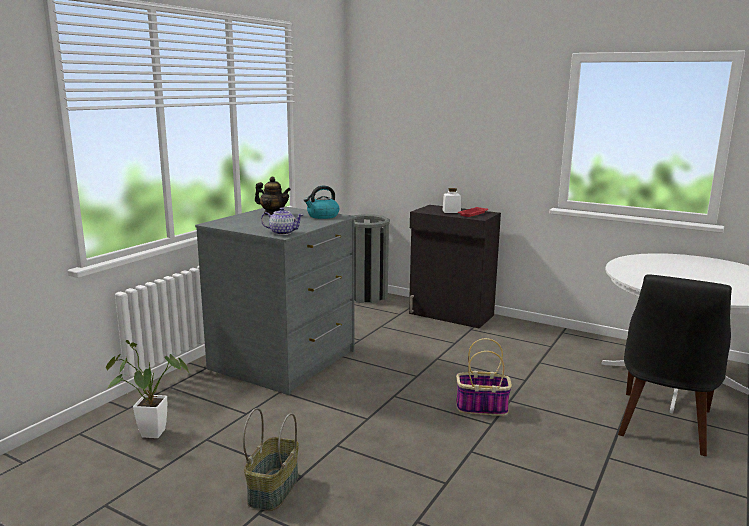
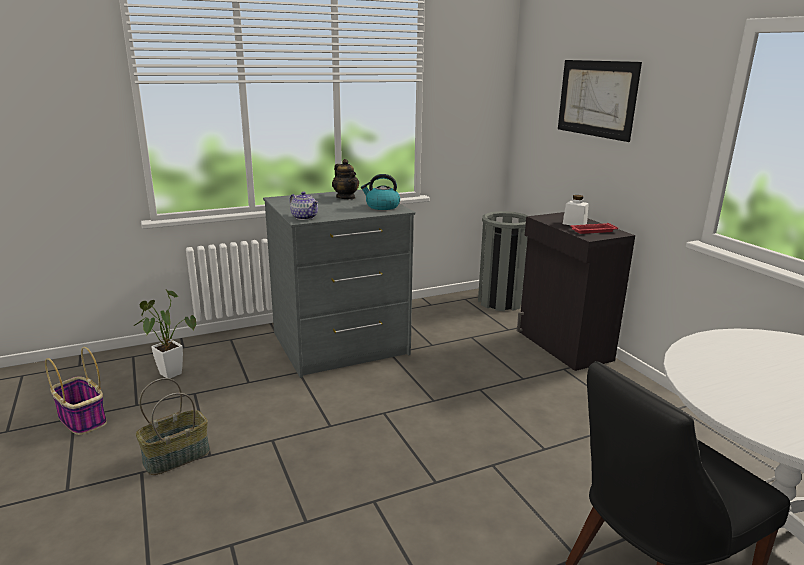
camera: 35 degrees right, 5 degrees up
basket [456,338,512,416] -> basket moved to [45,347,107,435]
none -> picture [558,60,642,142]

